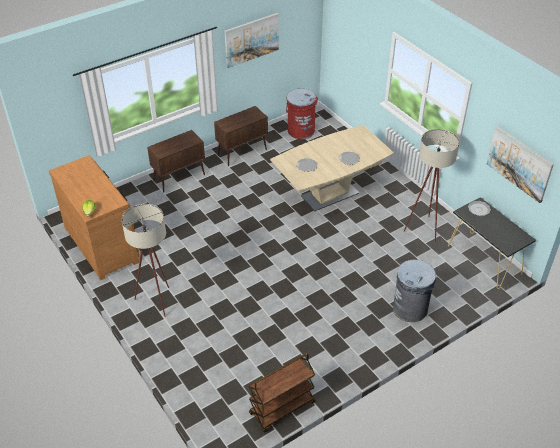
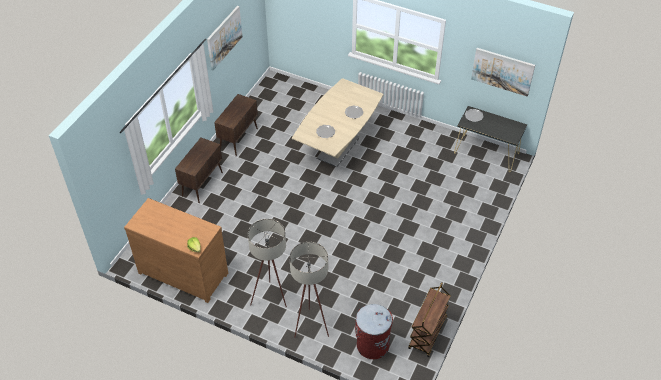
camera: 30 degrees left, 5 degrees up
red trash can [286,88,318,139] -> red trash can moved to [355,304,393,359]
grey trash can [393,259,436,322] -> none
beige floor lamp [404,129,460,242] -> beige floor lamp moved to [290,242,329,338]

